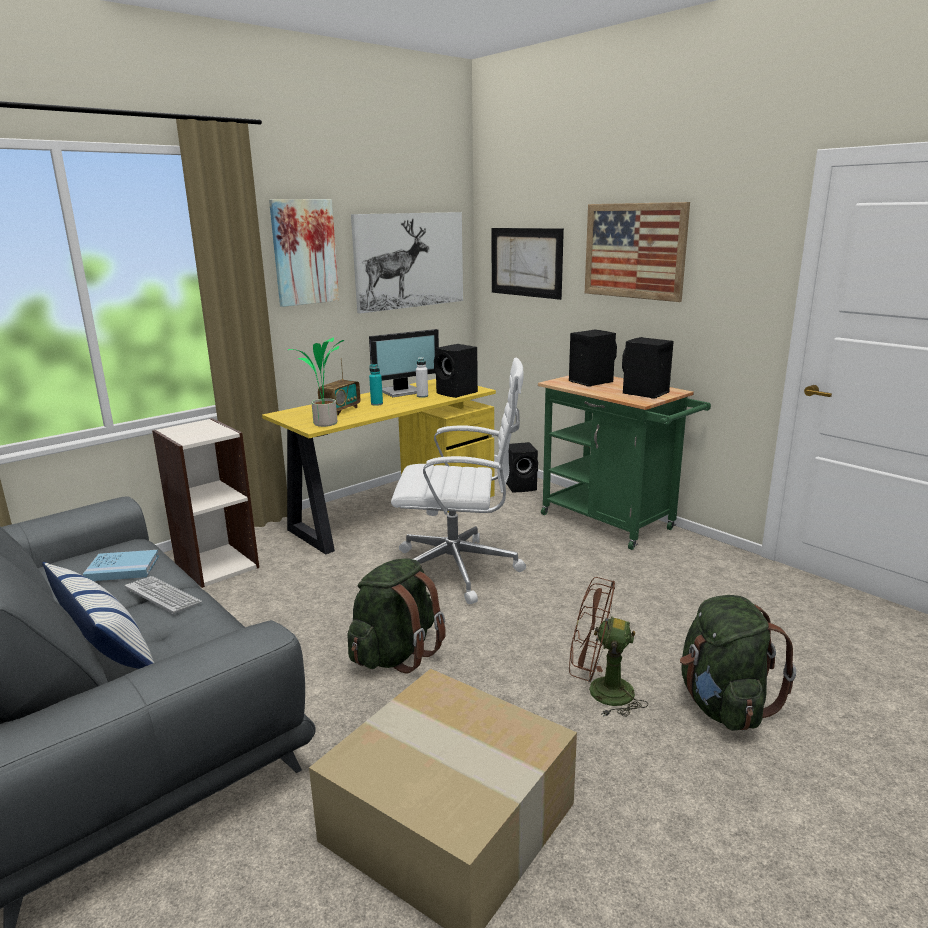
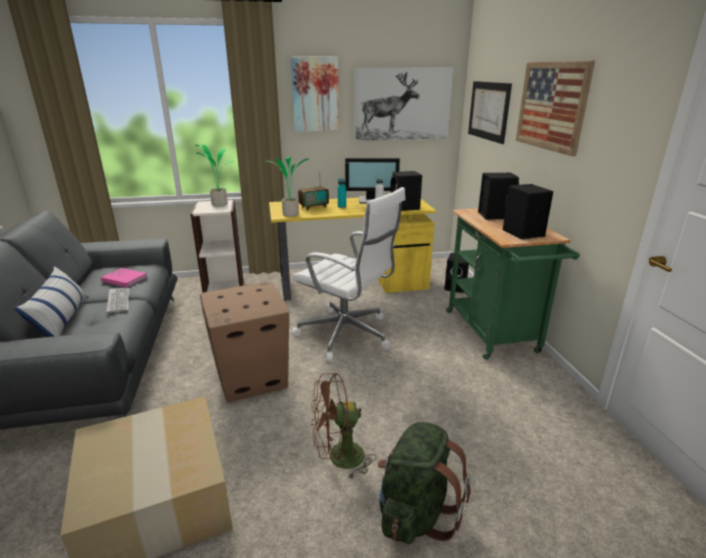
camera: 30 degrees right, 5 degrees up
blue book [82,550,159,581] -> pink book [101,268,148,287]
green backpack [347,558,446,674] -> cardboard box [200,281,289,403]
brown fan [569,577,648,717] -> brown fan turned 60 degrees counterclockwise [312,373,376,480]
none -> potted plant [195,145,234,207]

